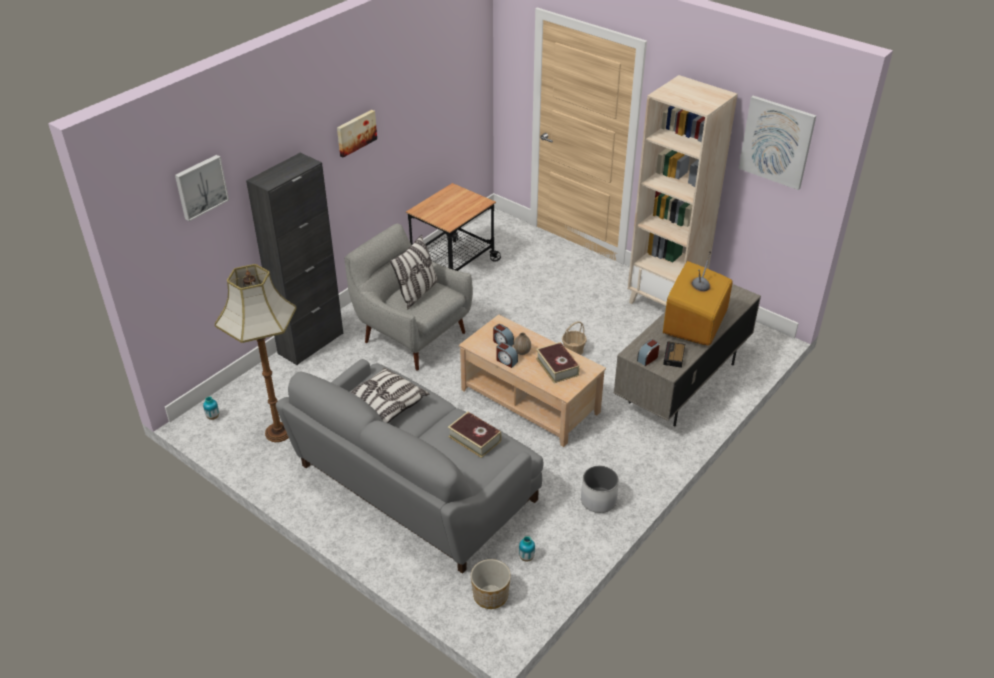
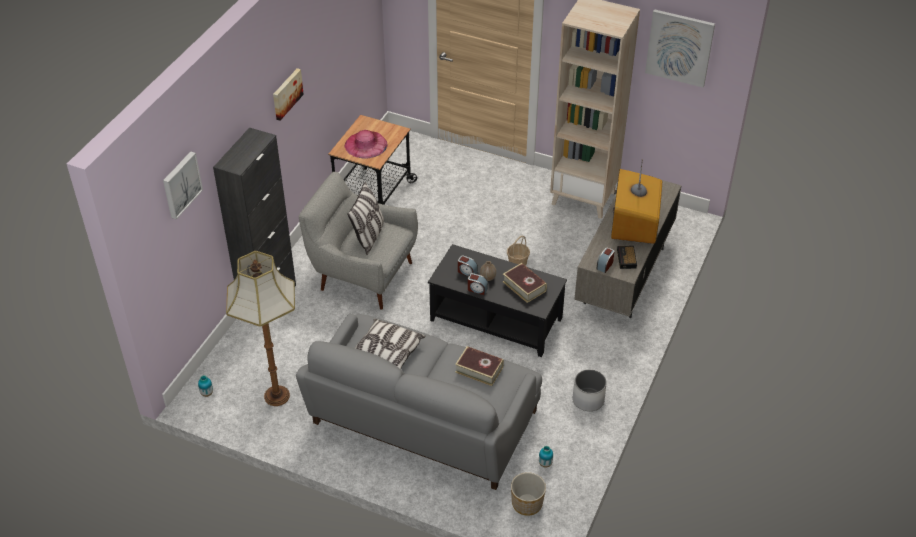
camera: 15 degrees left, 5 degrees up
beige coffee table [459,314,606,447] -> black coffee table [428,244,567,357]
none -> pink hat [345,130,388,159]

